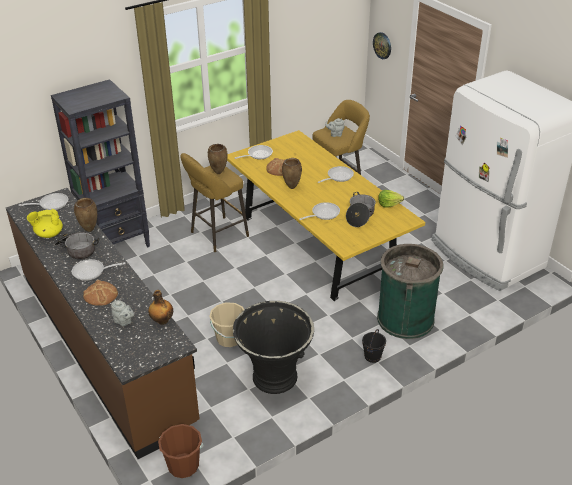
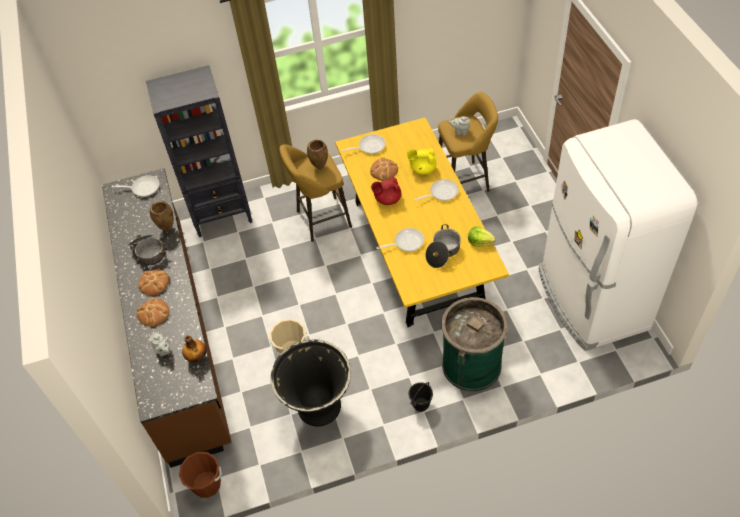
camera: 20 degrees right, 15 degrees up
yellow teapot [27,209,63,238] -> yellow teapot moved to [407,148,437,175]
frying pan [72,259,126,281] -> bread [138,270,169,296]
brown vase [282,158,302,189] -> red teapot [371,177,401,205]
wall clock [373,32,391,59] -> none

